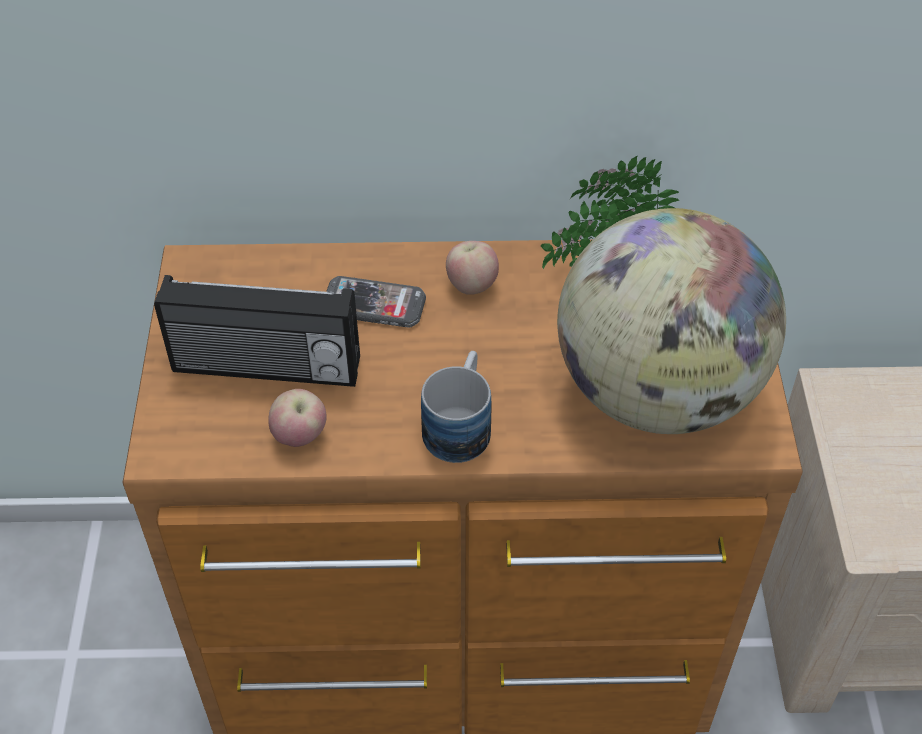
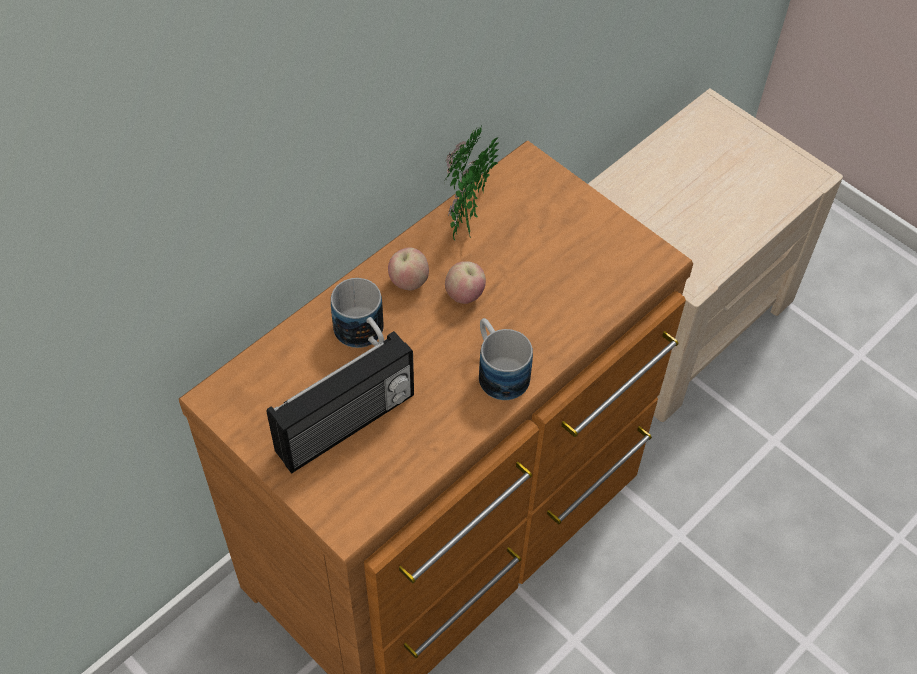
camera: 45 degrees left, 5 degrees up
apple [268,389,326,447] -> apple moved to [445,261,486,304]
phone [326,276,426,328] -> mug [331,278,384,348]
globe [557,208,786,434] -> none

